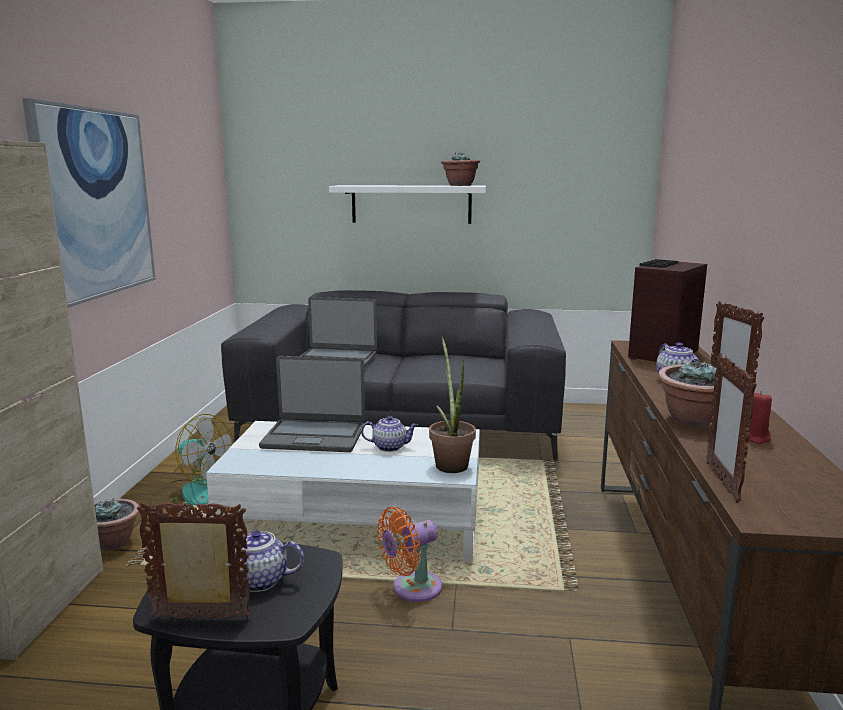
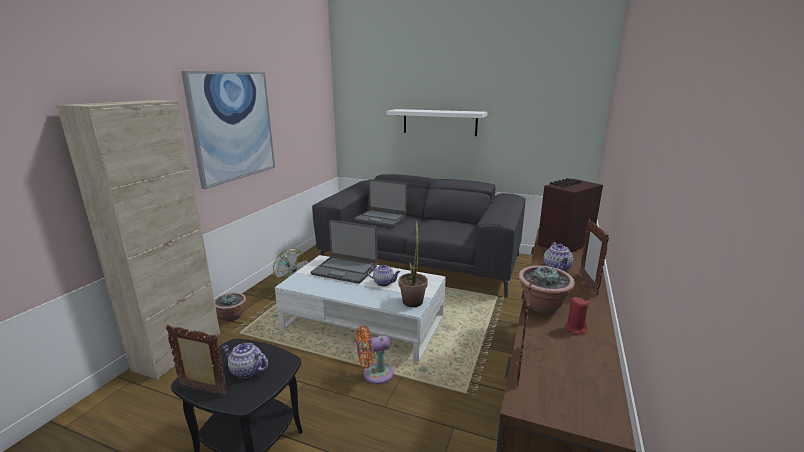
camera: 15 degrees right, 5 degrees up
potted plant [441,153,480,186] -> none

